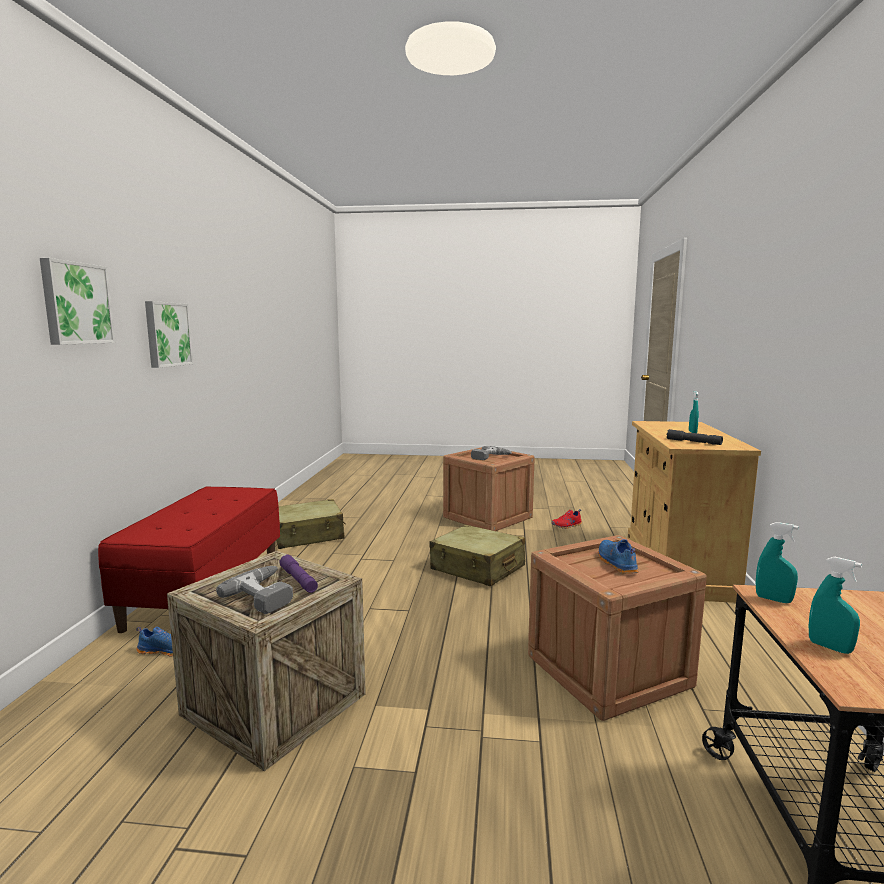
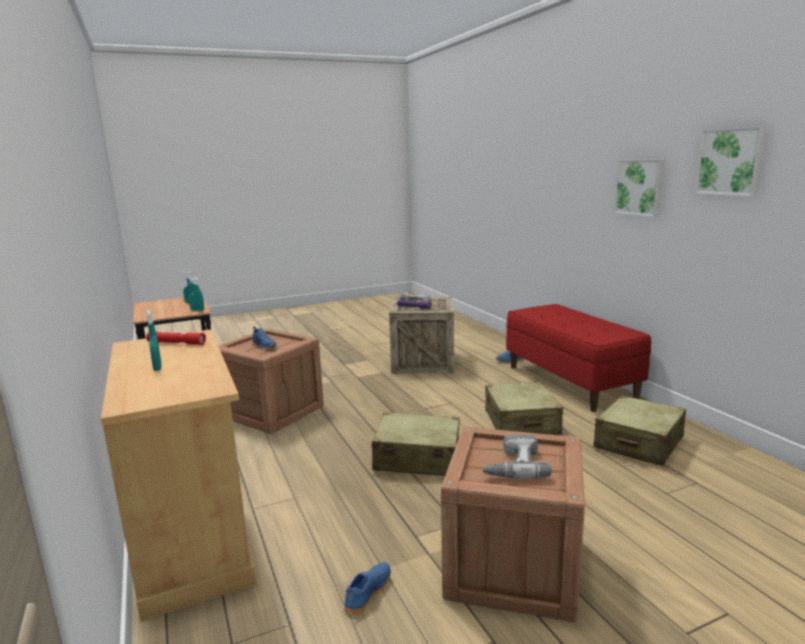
camera: 150 degrees right, 5 degrees up
picture [40,258,116,345] -> picture moved to [695,126,767,196]
red shoe [552,509,582,529] -> blue shoe [344,562,391,614]
grey flashlight [667,429,723,445] -> red flashlight [146,332,206,345]
none -> beige suitcase [485,381,563,435]

